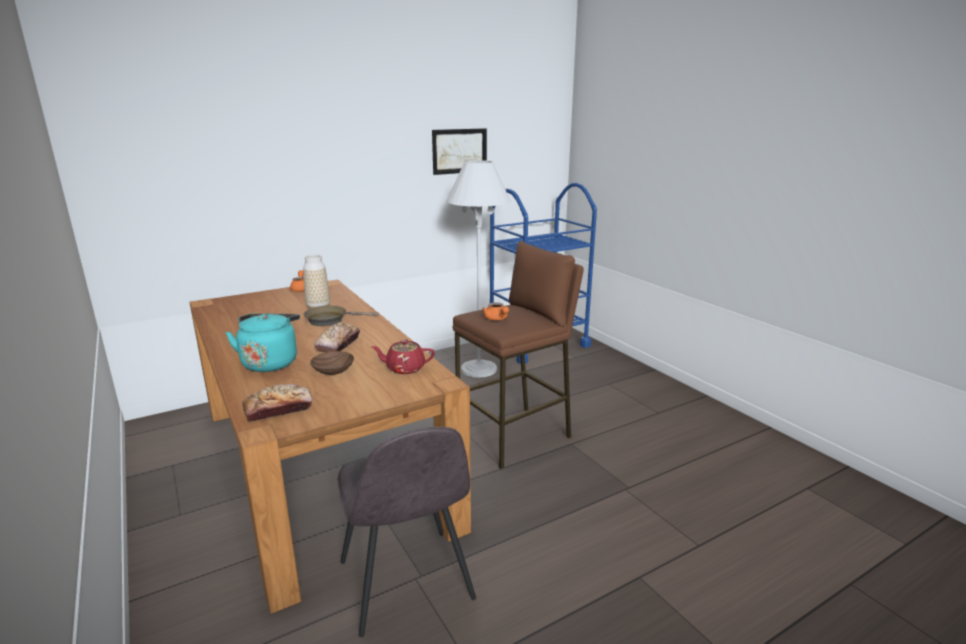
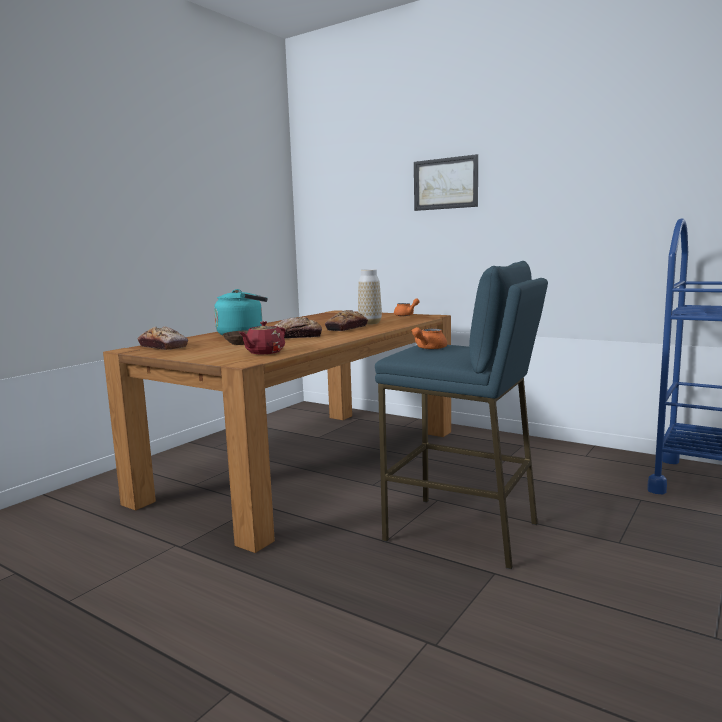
camera: 65 degrees right, 10 degrees down
brown frying pan [303,305,378,326] -> bread [325,310,368,331]
grey chair [338,427,476,637] -> none
red teapot [371,340,435,374] -> red teapot turned 120 degrees counterclockwise [239,321,285,354]
picture [432,128,487,175] -> picture moved to [414,154,478,211]
white floor lamp [446,160,511,378] -> none
brown stool [453,241,584,469] -> blue stool [375,261,548,569]

